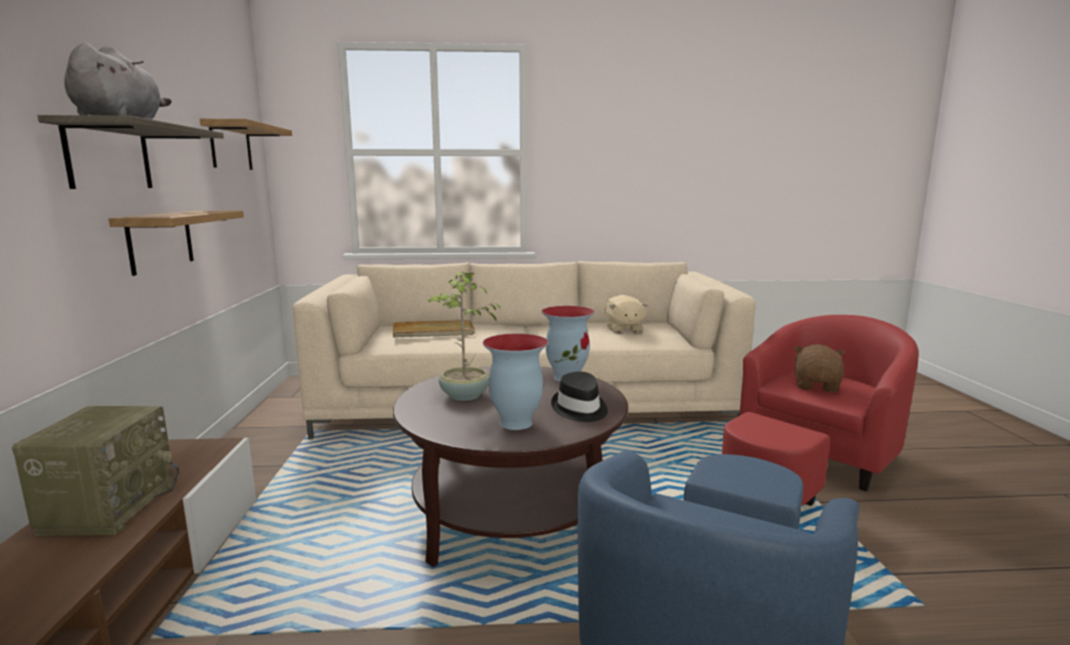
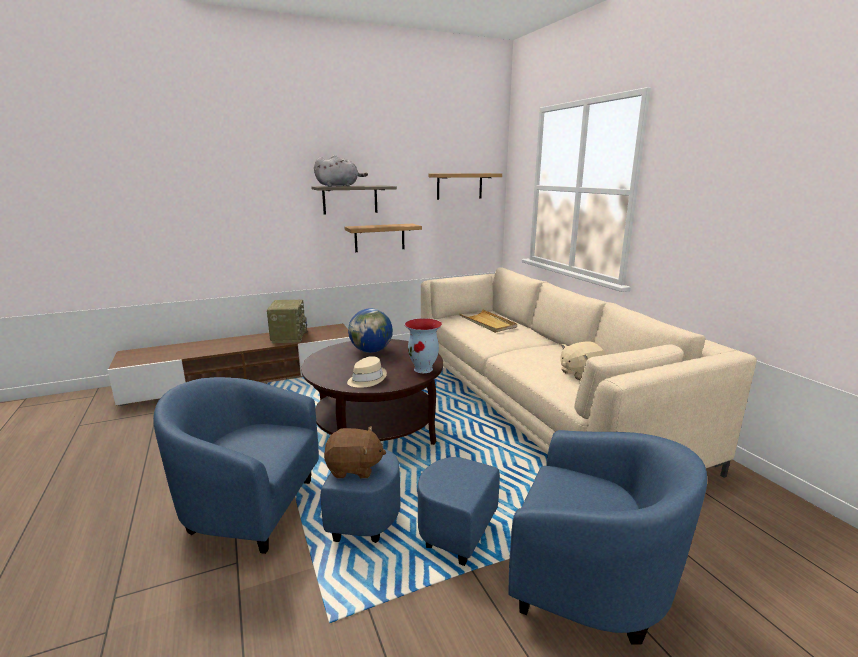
camera: 70 degrees right, 5 degrees up
radio [12,406,179,536] -> radio turned 75 degrees counterclockwise [267,300,308,343]
potted plant [428,271,501,401] -> globe [348,308,393,353]
vase [483,334,549,430] -> none
black hat [551,372,608,422] -> beige hat [347,356,387,388]
red armchair [722,315,919,506] -> blue armchair [418,430,707,645]
brown plush toy [794,344,845,392] -> brown plush toy moved to [324,426,386,478]

